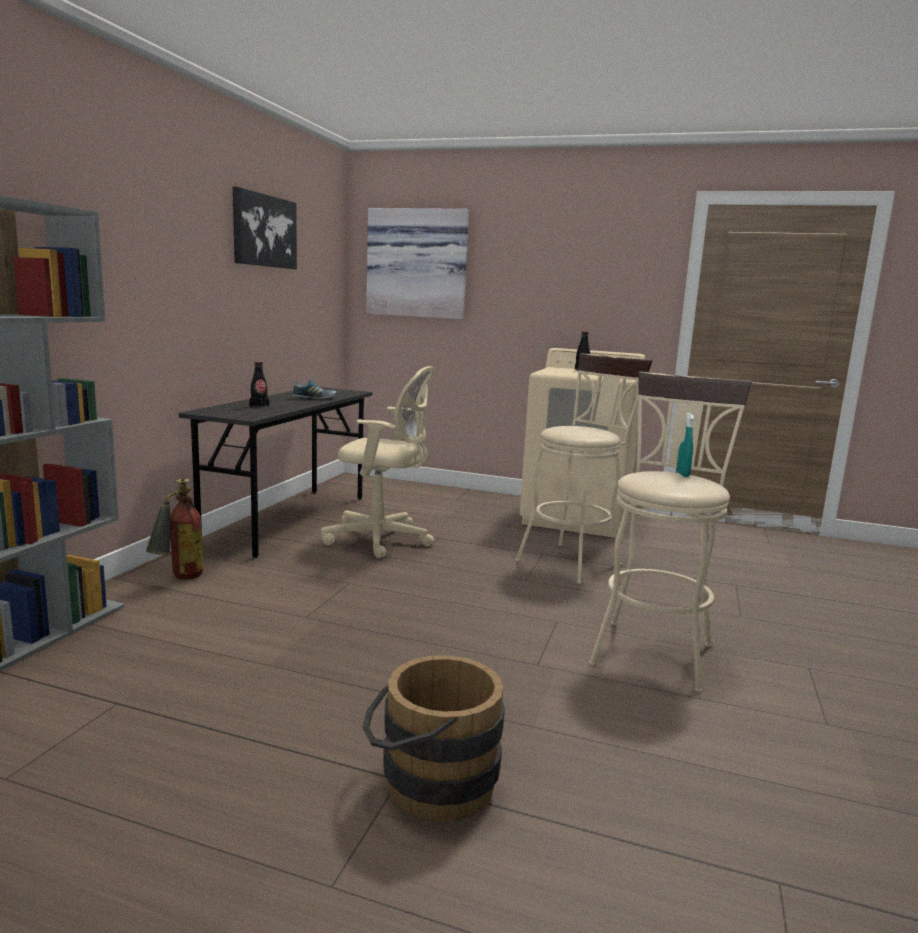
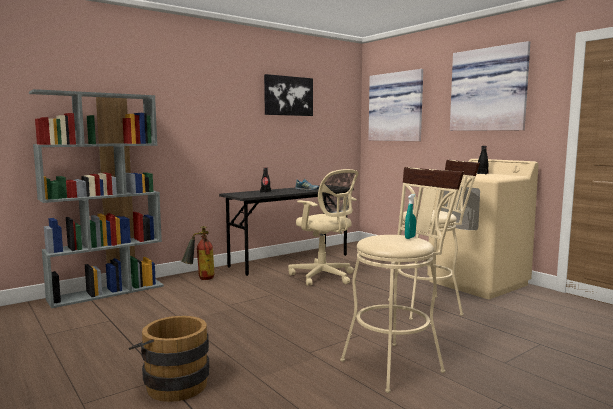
camera: 35 degrees right, 5 degrees down
none -> picture [450,41,530,131]

